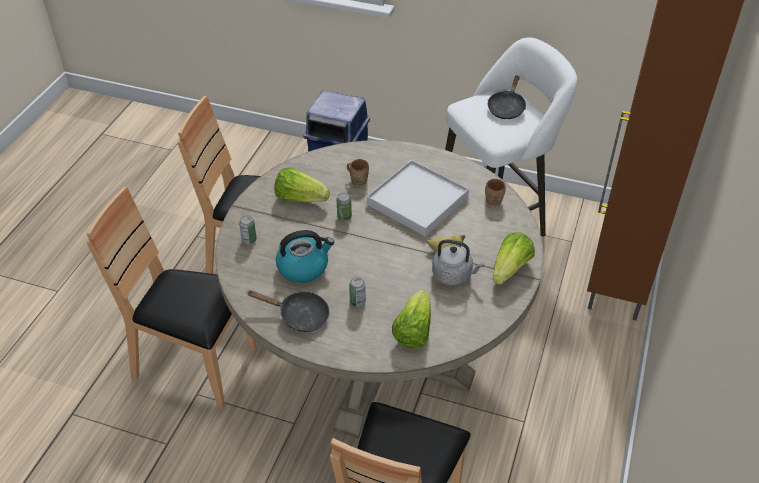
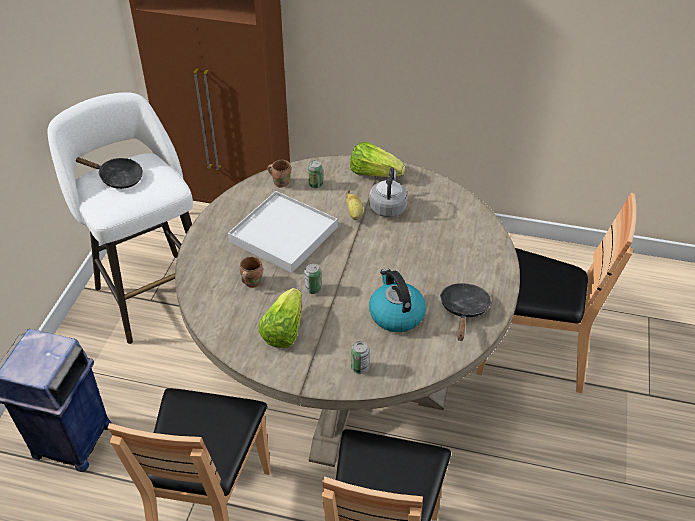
camera: 95 degrees left, 0 degrees up
can [349,277,366,307] -> can moved to [308,160,323,189]
lettuce [392,290,431,348] -> none

